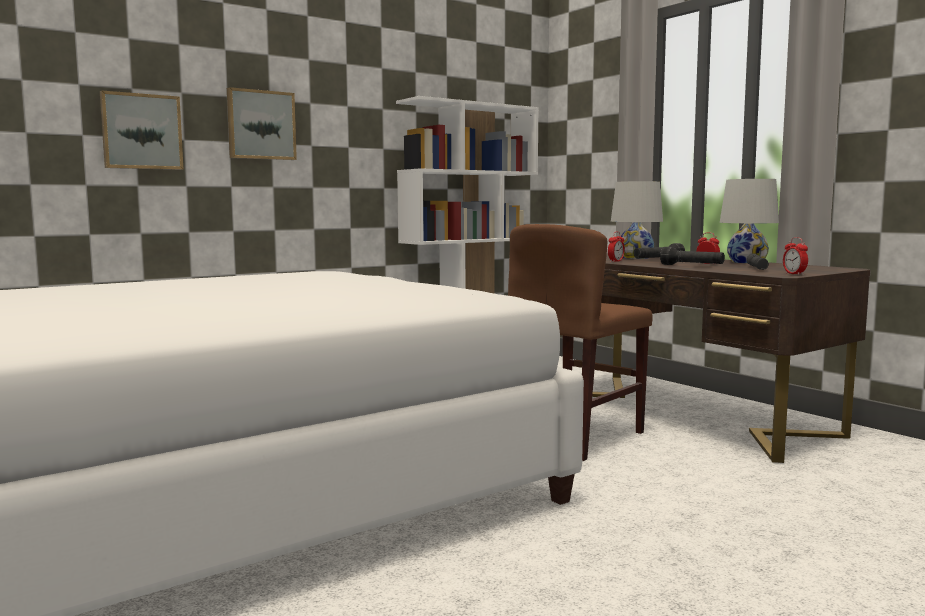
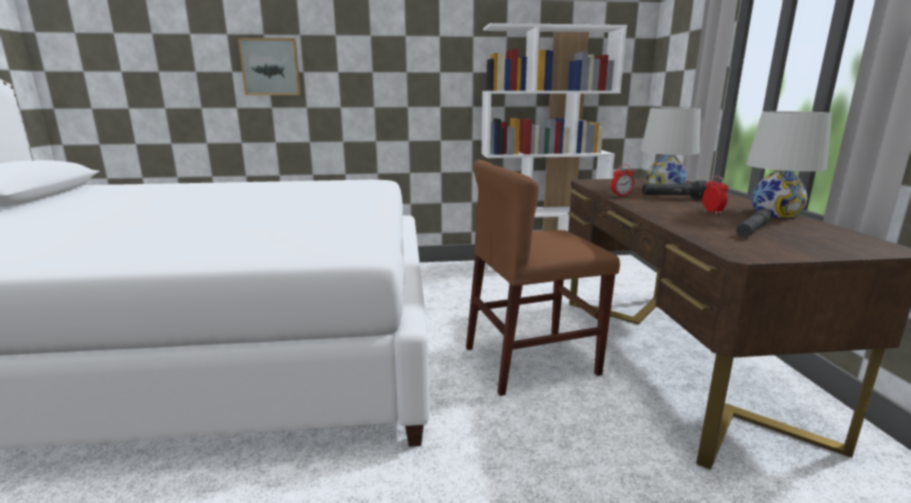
camera: 30 degrees right, 10 degrees up
picture [227,87,297,160] -> none
black flashlight [660,247,725,265] -> none
alarm clock [783,237,808,275] -> none

